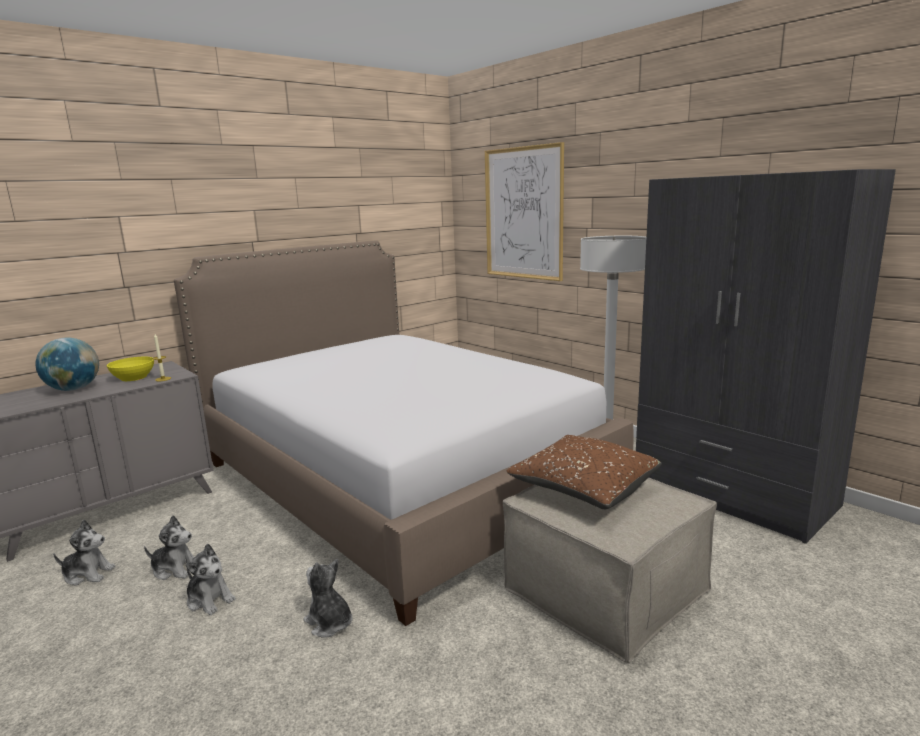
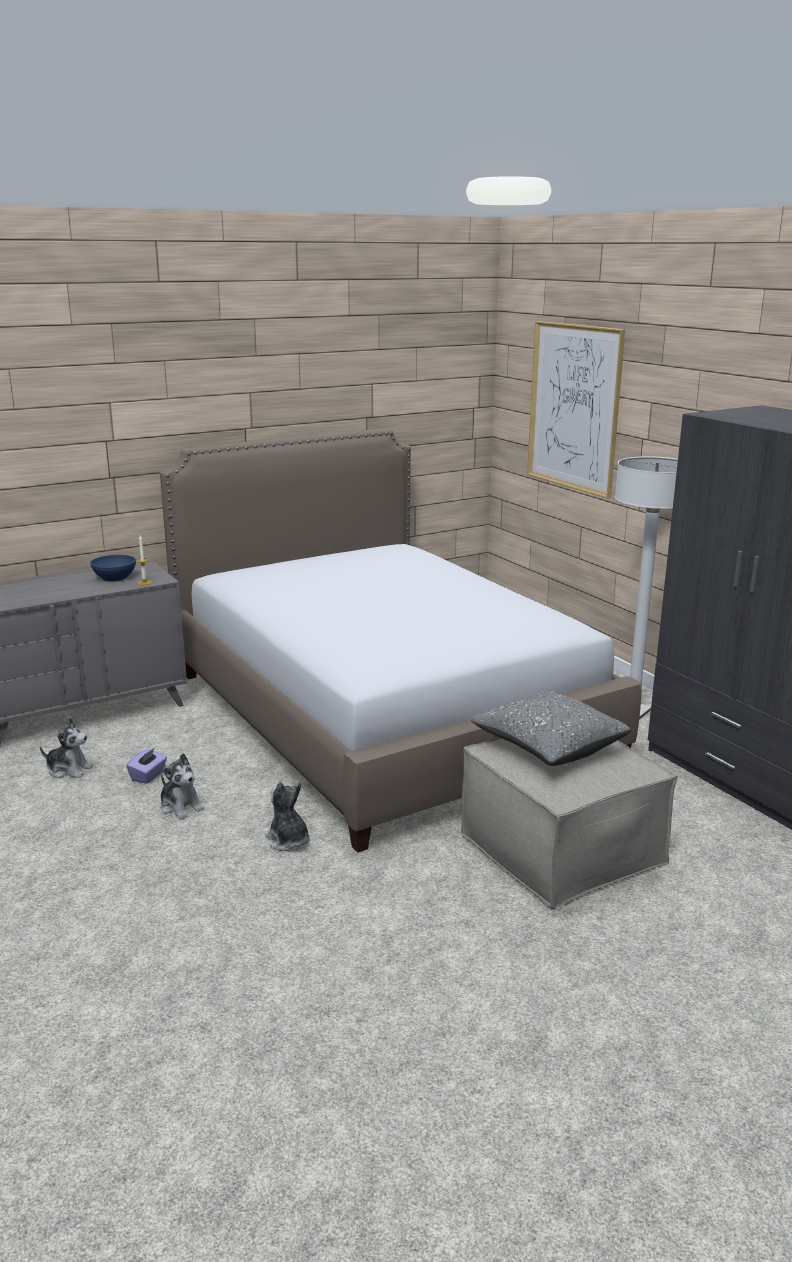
camera: 10 degrees right, 5 degrees up
globe [35,338,99,391] -> none
yellow bowl [107,357,154,381] -> blue bowl [90,555,136,582]
plush toy [144,515,194,580] -> purple tissue box [127,748,167,784]
brown pillow [507,435,662,509] -> grey pillow [471,690,631,766]

